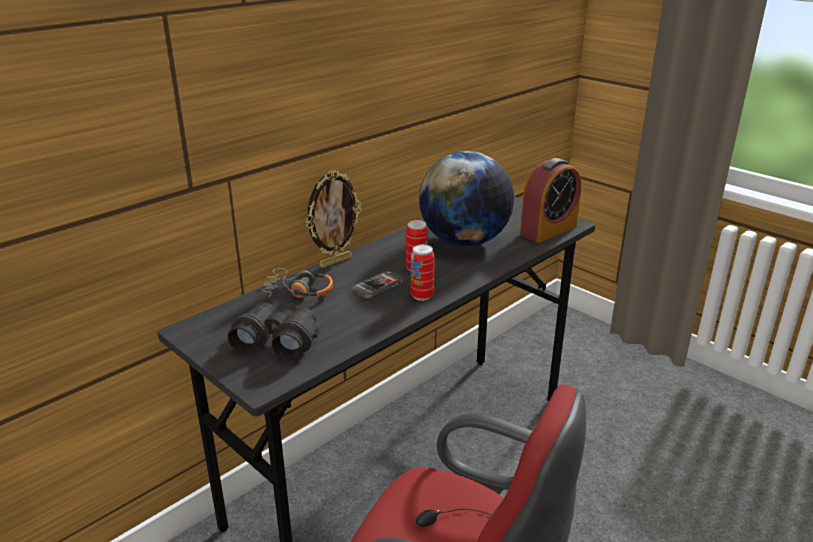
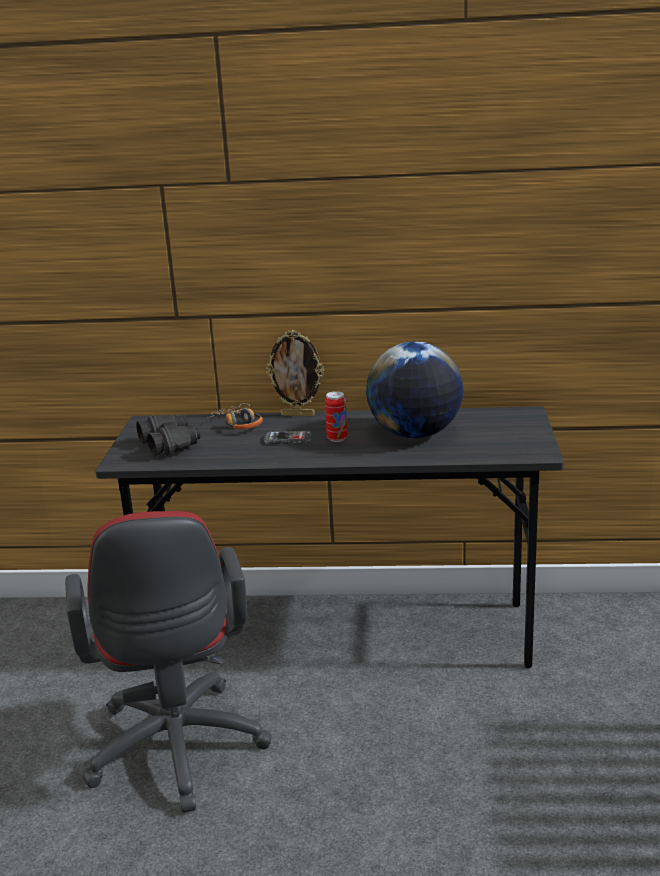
camera: 50 degrees right, 5 degrees down
can [411,244,435,301] -> none
alarm clock [520,158,582,243] -> none

